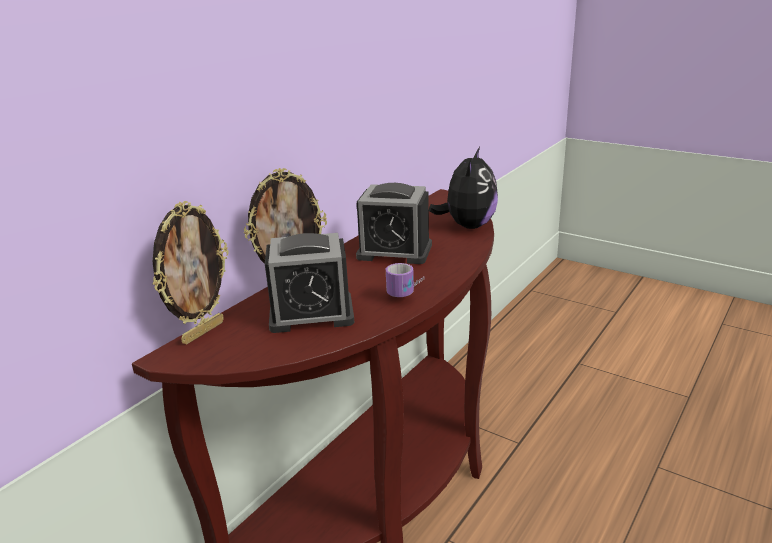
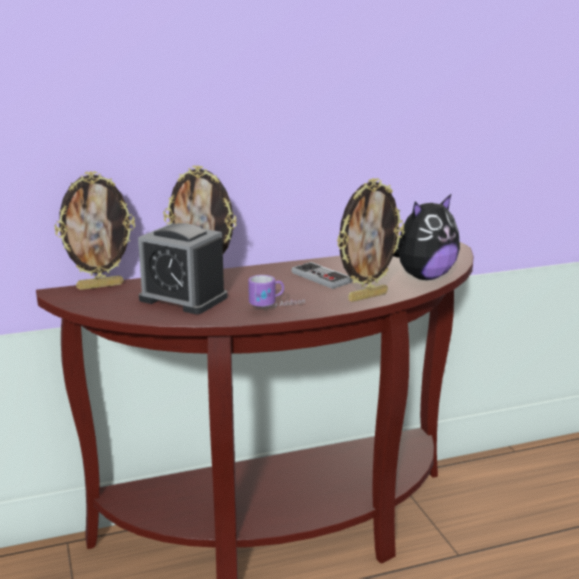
camera: 35 degrees right, 5 degrees down
alarm clock [356,183,432,264] -> game controller [291,262,352,289]
none -> picture frame [337,178,404,302]

